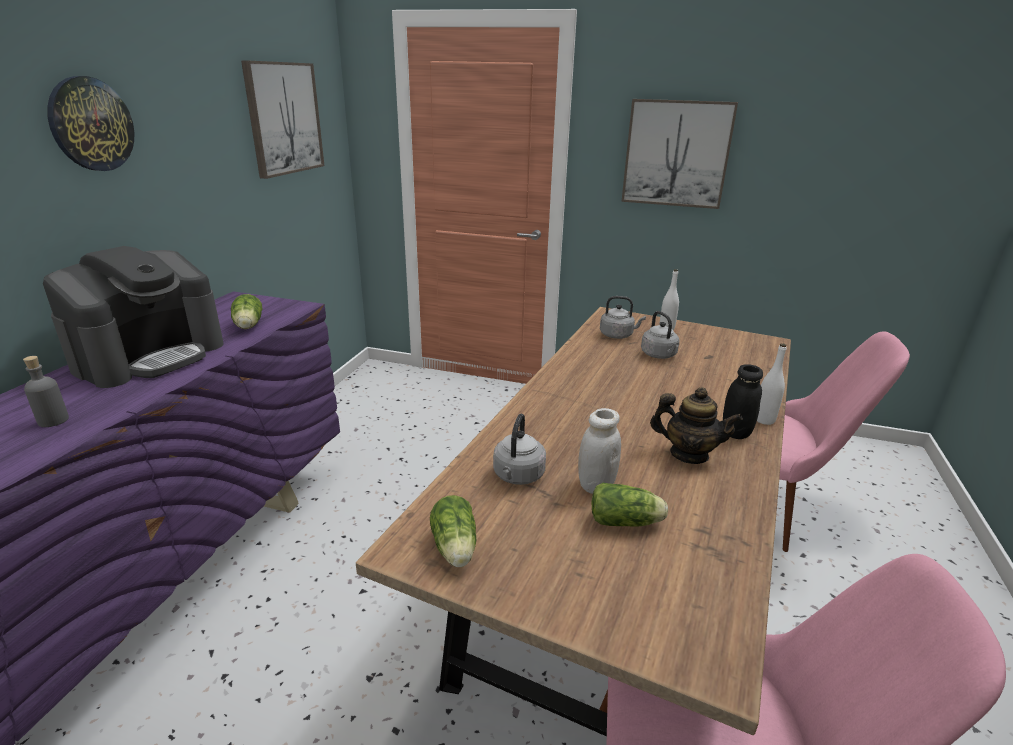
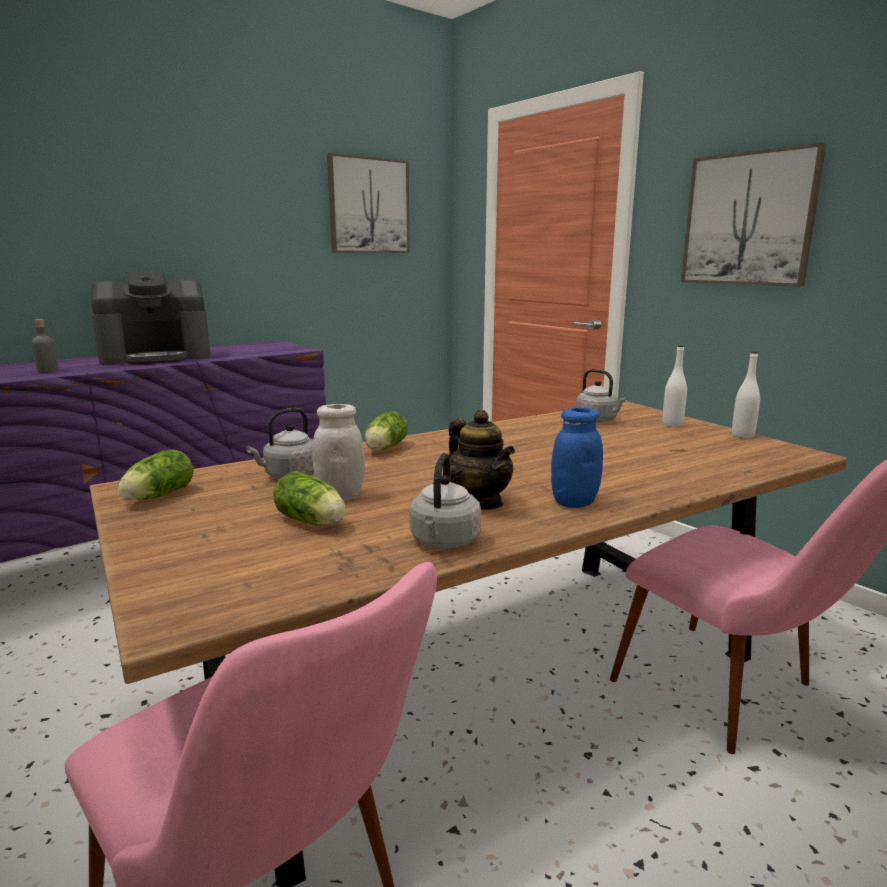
camera: 35 degrees right, 10 degrees down
wall clock [47,76,134,171] -> none
lettuce [231,294,263,329] -> lettuce moved to [365,411,408,450]
grey kettle [641,311,680,359] -> grey kettle moved to [410,453,481,549]
black jar [723,364,763,439] -> blue jar [551,408,603,508]
white bottle [757,343,787,425] -> white bottle moved to [732,351,760,439]

